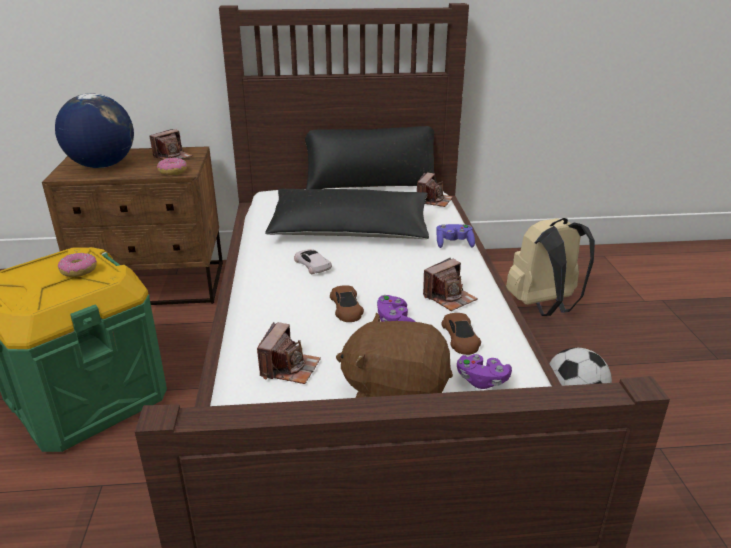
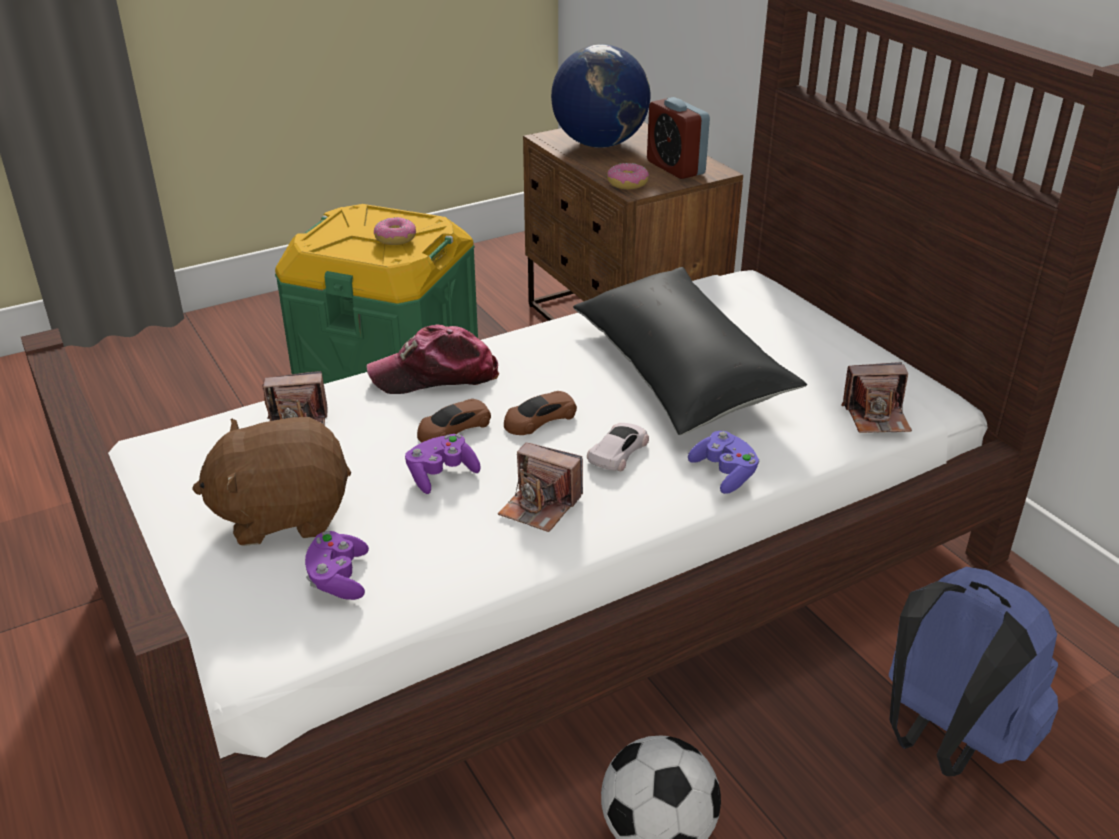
camera: 65 degrees right, 5 degrees up
camera [150,129,193,160] -> alarm clock [647,97,710,179]
white toy car [294,249,332,274] -> white toy car moved to [587,423,649,471]
black pillow [305,126,437,189] -> none
brown plush toy [336,312,453,398] -> brown plush toy turned 90 degrees counterclockwise [192,417,351,546]
brown toy car [441,313,481,355] -> brown toy car moved to [504,391,577,435]
beige backpack [506,218,595,316] -> blue backpack [889,567,1058,776]
none -> cap [366,325,499,394]

